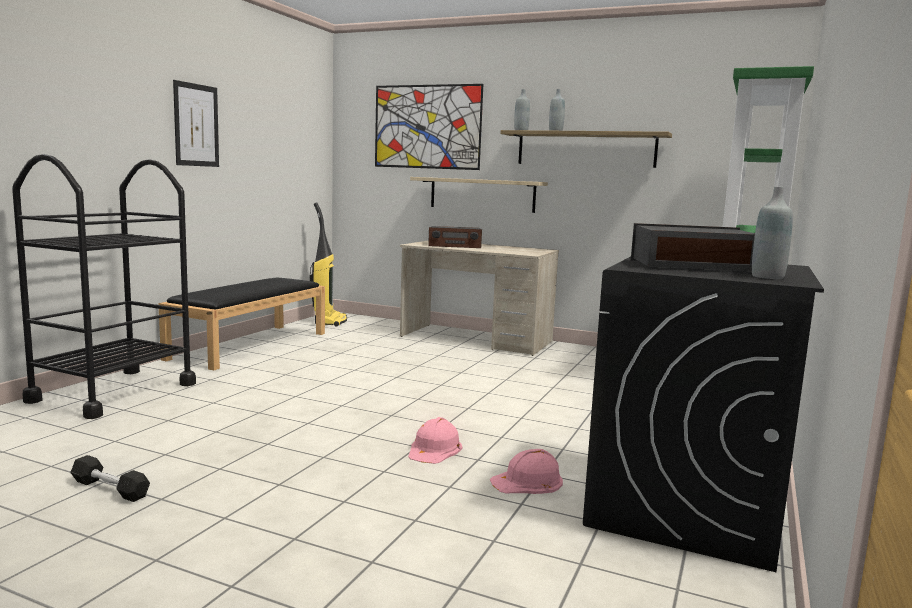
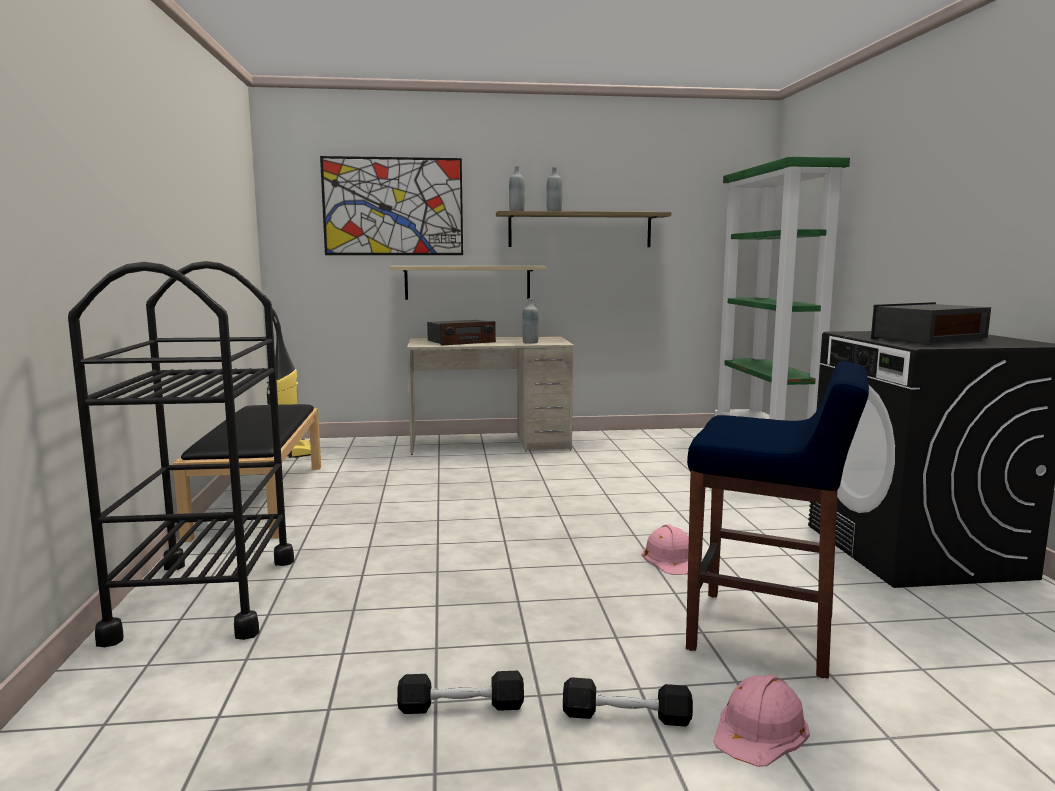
camera: 30 degrees left, 0 degrees up
picture [173,80,219,167] -> none
pink hard hat [490,449,563,494] -> pink hard hat moved to [713,674,810,767]
grey bottle [752,187,793,279] -> grey bottle moved to [522,298,539,344]
none -> black dumbbell [563,677,693,727]
none -> blue stool [686,362,869,679]

